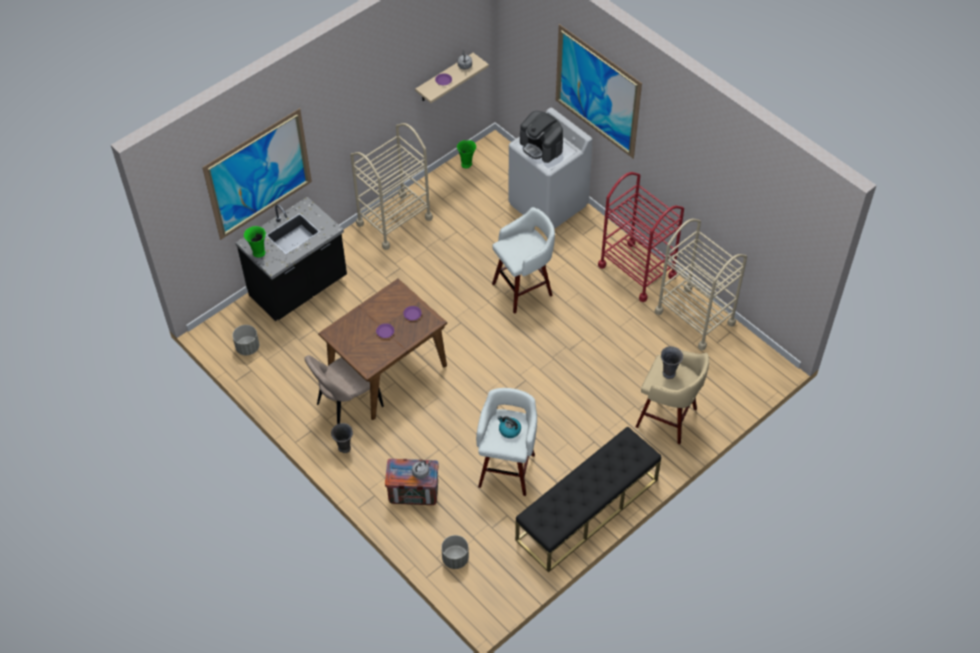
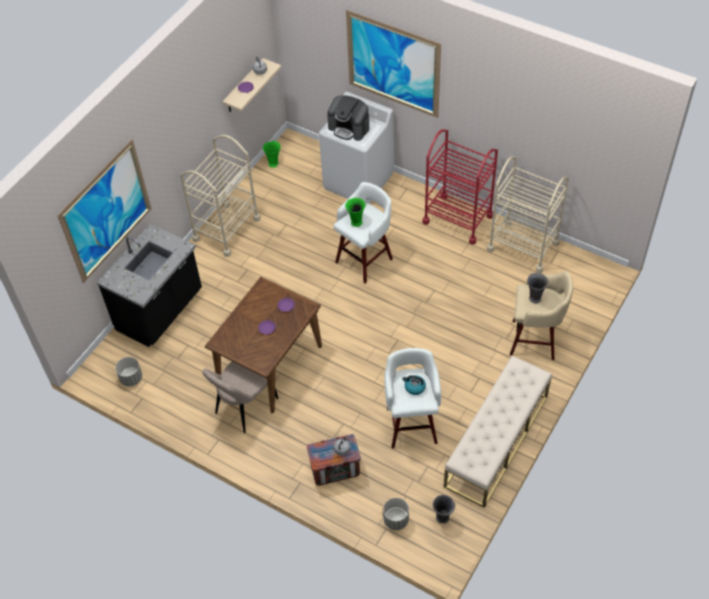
camera: 15 degrees left, 0 degrees up
green vase [244,226,266,258] -> green vase moved to [345,198,366,227]
grey vase [331,423,353,453] -> grey vase moved to [433,495,455,524]
black bench [515,426,661,572] -> beige bench [444,356,552,508]

